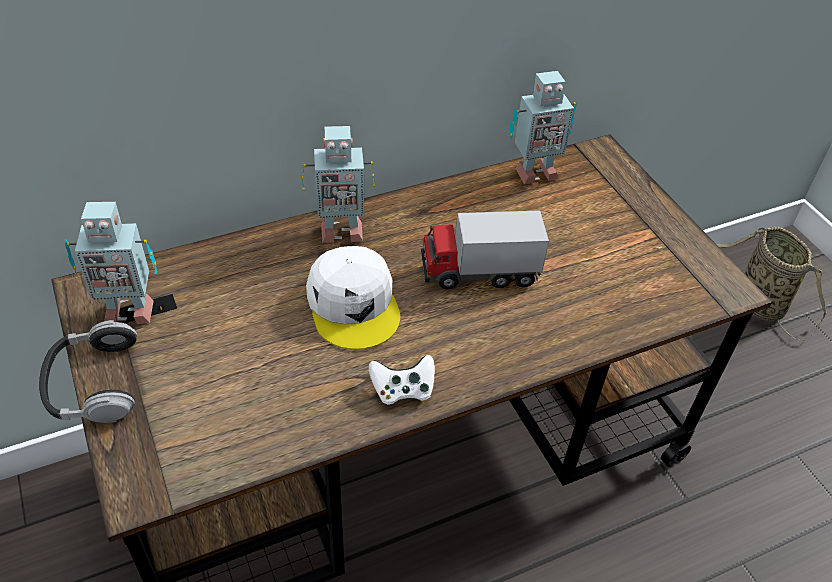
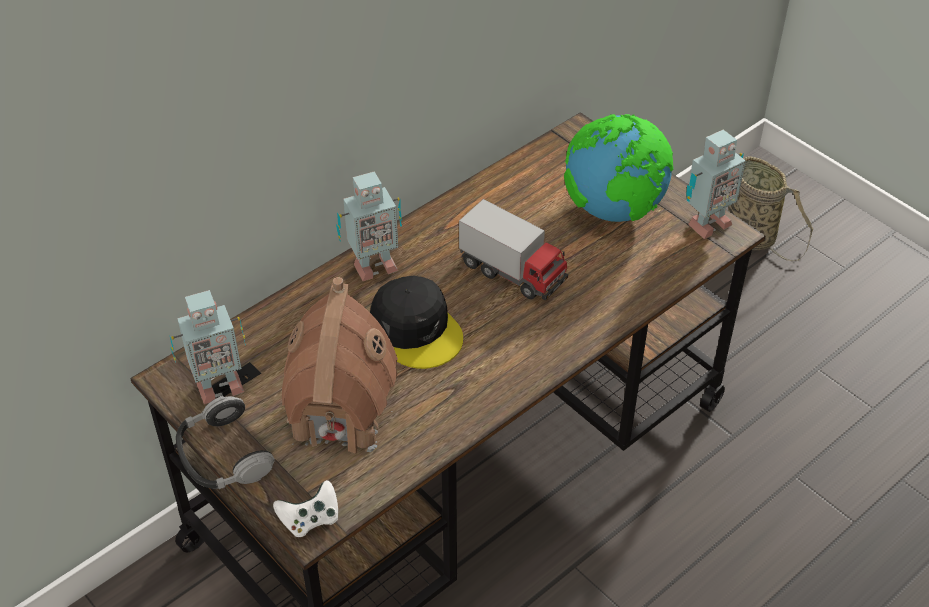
camera: 15 degrees left, 0 degrees up
white cap [306,246,400,350] -> black cap [370,276,463,369]
white game controller [369,355,435,405] -> white game controller moved to [273,480,338,537]
toy truck [421,210,549,289] -> toy truck turned 120 degrees counterclockwise [459,199,568,300]
toy robot [510,71,577,184] -> toy robot moved to [686,130,746,239]
none -> toy house [282,277,398,454]
none -> globe [564,114,674,222]

